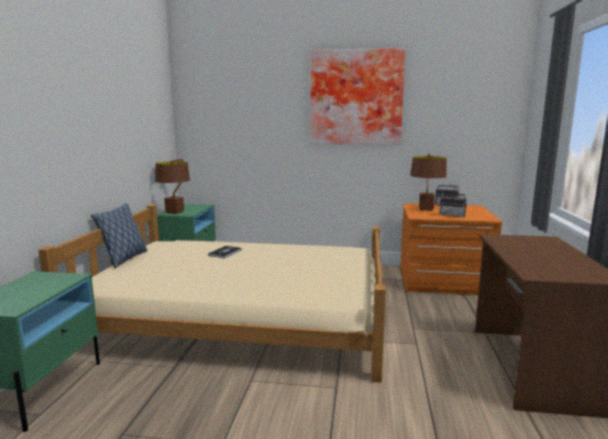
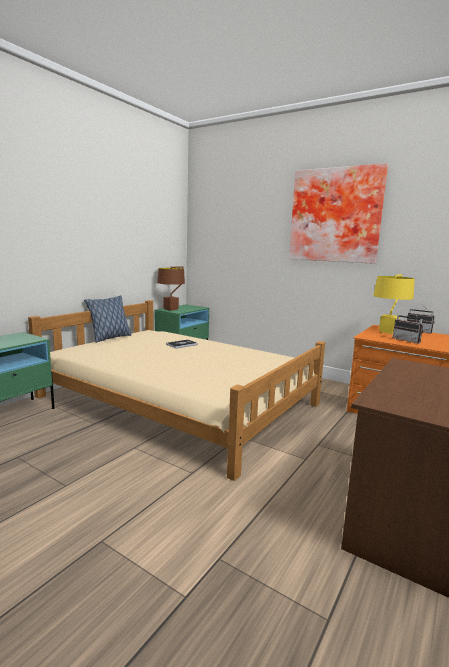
camera: 25 degrees right, 0 degrees up
brown table lamp [410,154,447,211] -> yellow table lamp [373,274,415,334]

